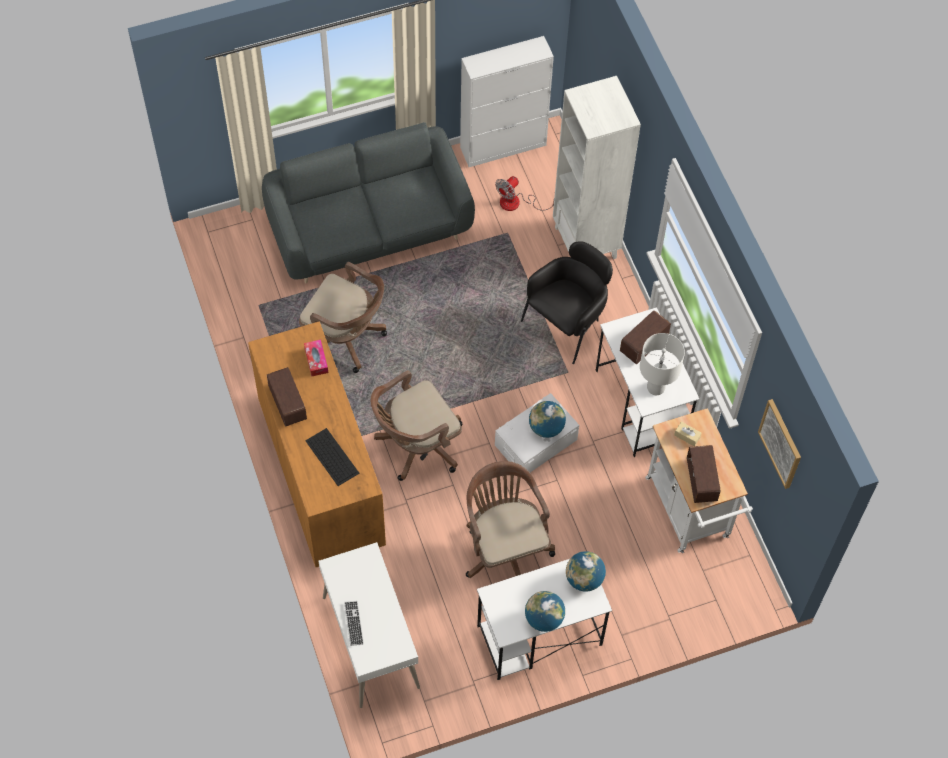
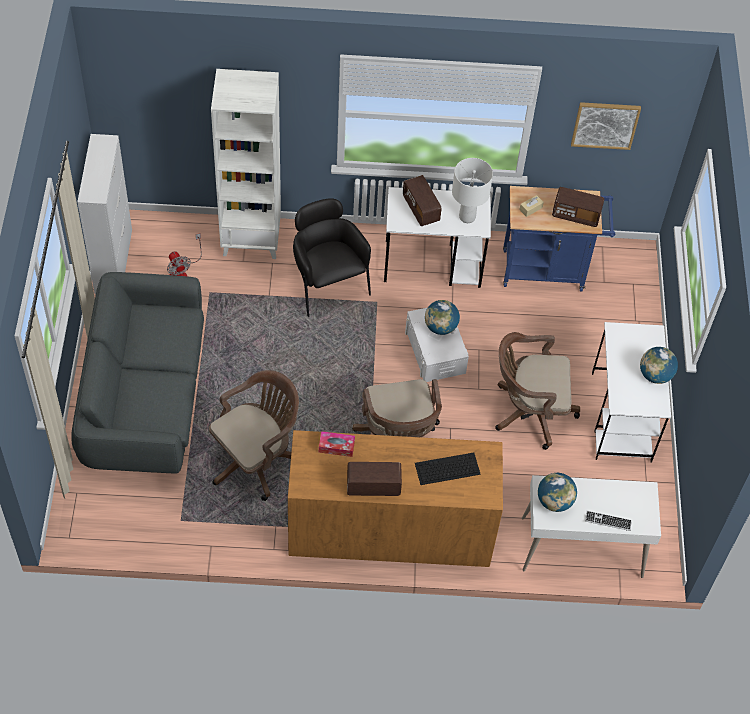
camera: 70 degrees left, 5 degrees down
globe [566,551,606,592] -> globe moved to [538,473,577,512]
white cart [645,408,753,553] -> blue cart [503,186,615,292]

